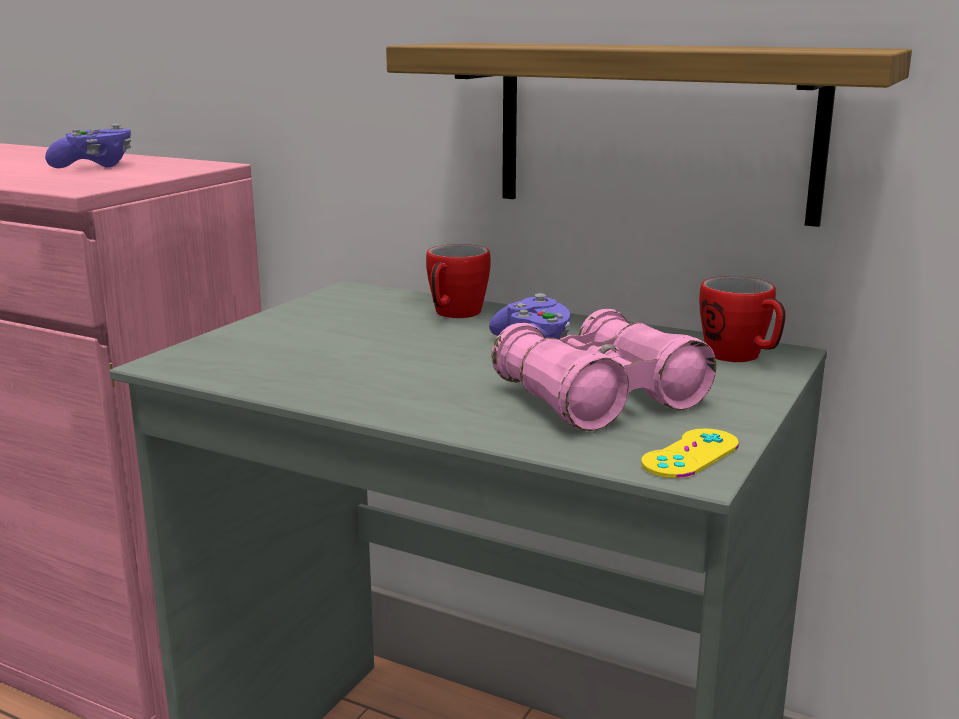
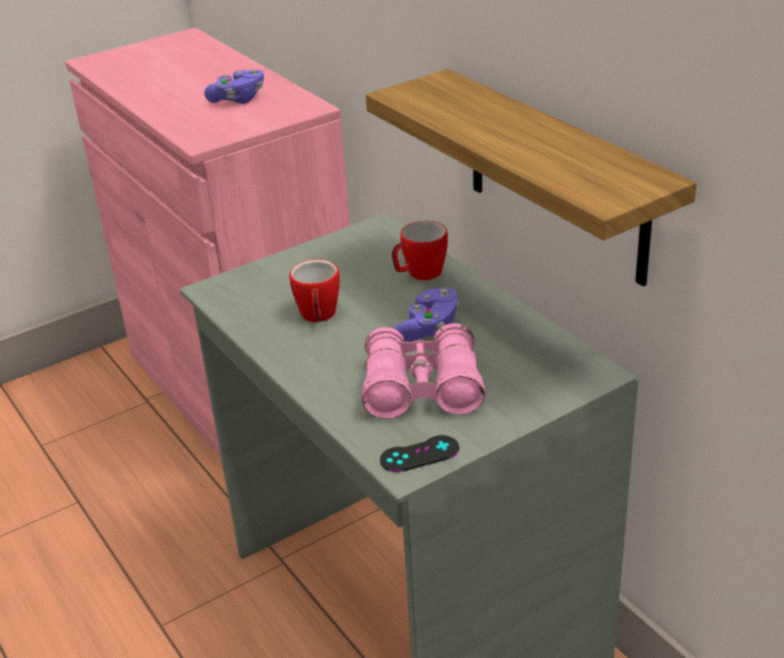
camera: 30 degrees right, 15 degrees up
yellow game controller [641,429,739,478] -> black game controller [380,435,459,472]
mug [699,276,786,362] -> mug moved to [289,259,340,322]

